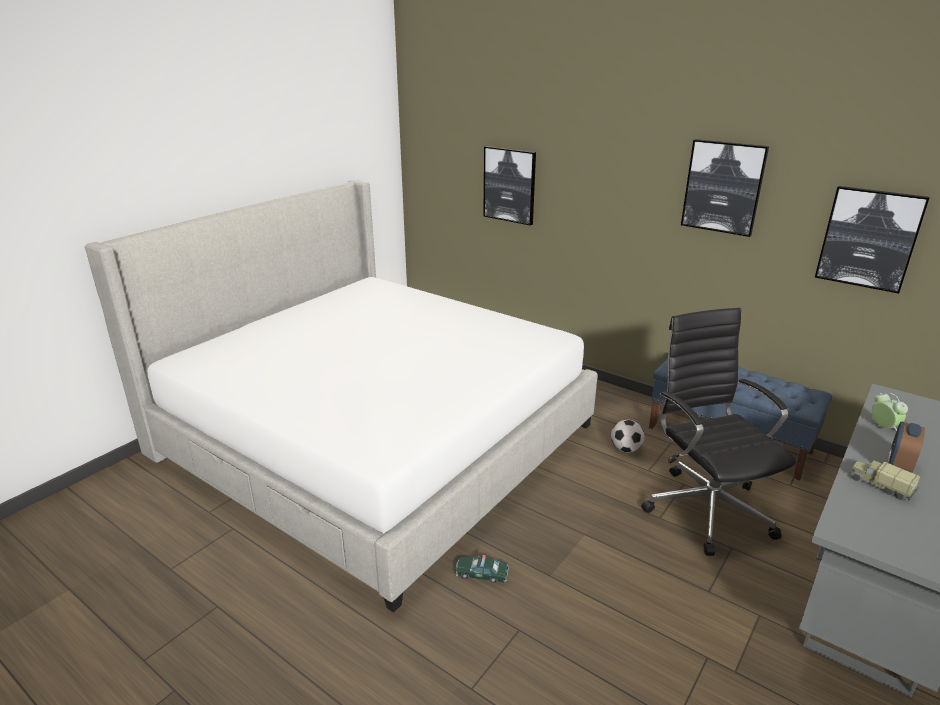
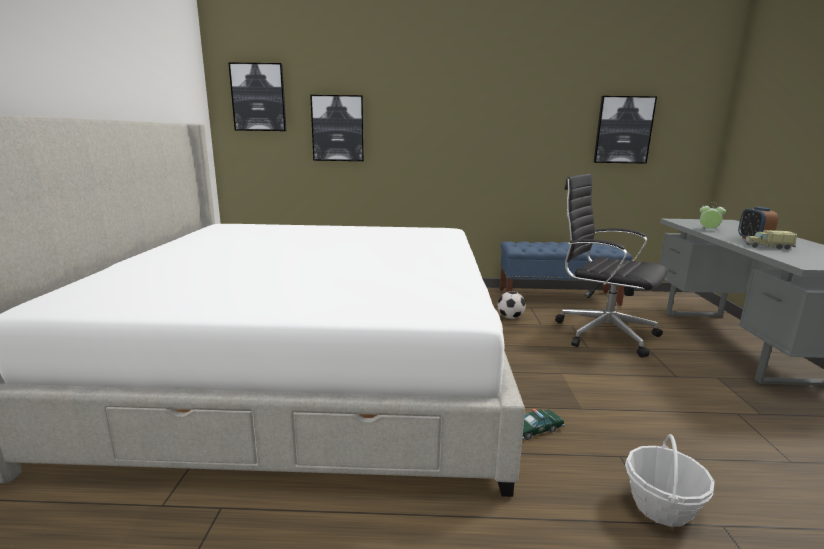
camera: 35 degrees left, 10 degrees down
picture [681,139,769,237] -> picture moved to [229,63,286,131]
none -> basket [625,434,715,527]

